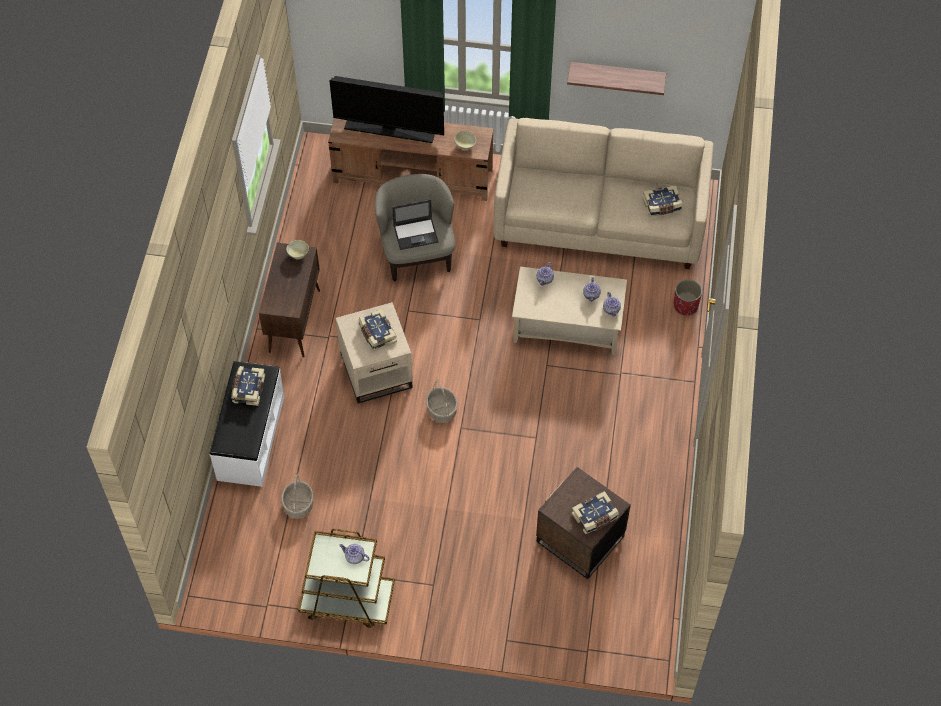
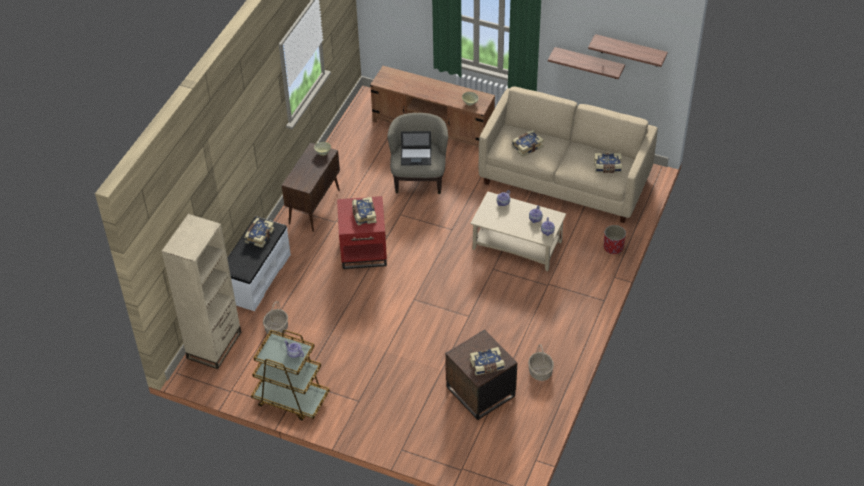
camera: 15 degrees right, 10 degrees down
television [329,76,444,143] -> none
beige side table [336,302,413,403] -> red side table [337,196,387,269]
basket [426,380,458,423] -> basket moved to [528,344,554,381]
none -> beige bookcase [162,214,241,369]
none -> book [512,130,544,157]
none -> shelf [588,34,668,67]

